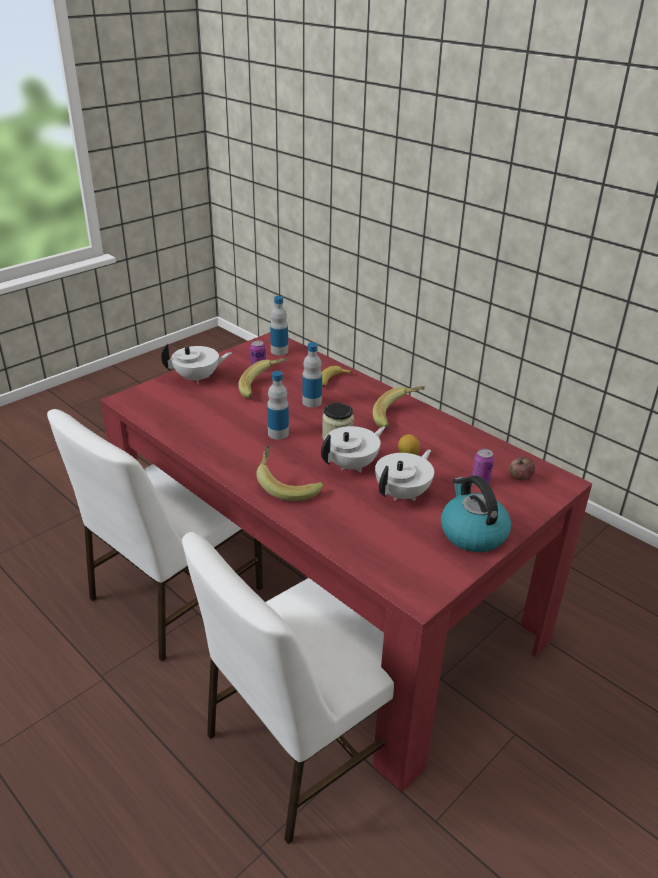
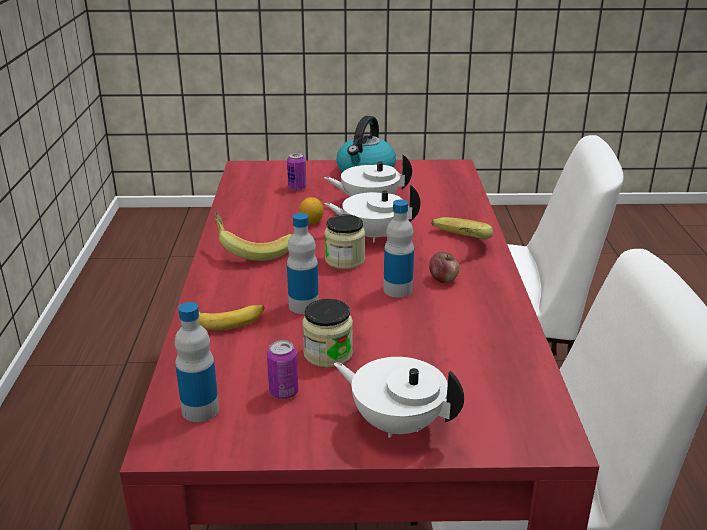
camera: 135 degrees left, 5 degrees down
banana [238,358,287,398] -> jar [302,299,353,368]
apple [509,457,535,480] -> apple moved to [429,252,460,283]

